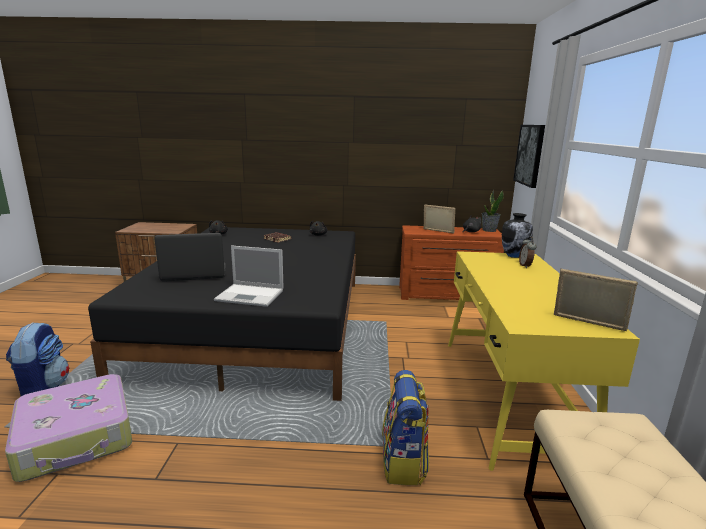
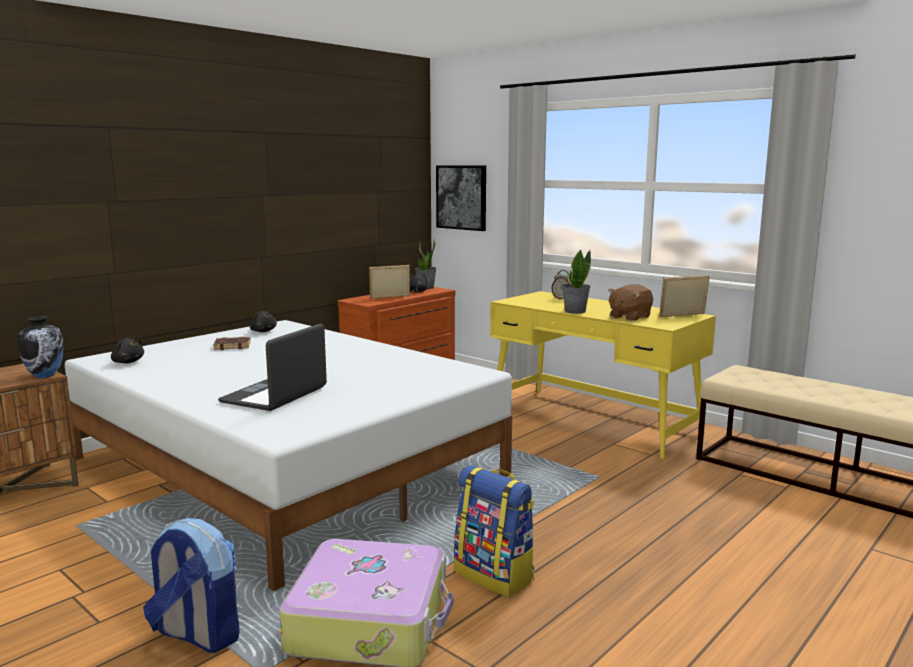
camera: 50 degrees left, 5 degrees down
black bed [88,227,356,401] -> white bed [65,320,512,591]
laptop [214,245,284,307] -> none
backpack [382,370,429,485] -> backpack moved to [454,465,535,597]
vase [502,213,533,258] -> vase moved to [17,317,64,378]
none -> potted plant [562,249,591,314]
none -> brown plush toy [608,284,653,321]

